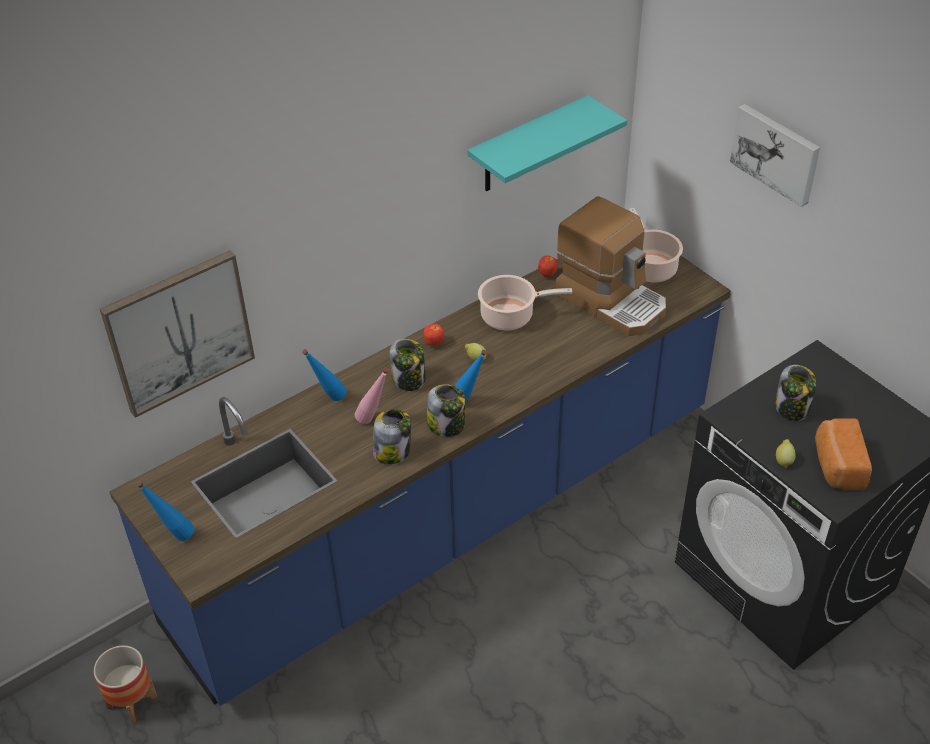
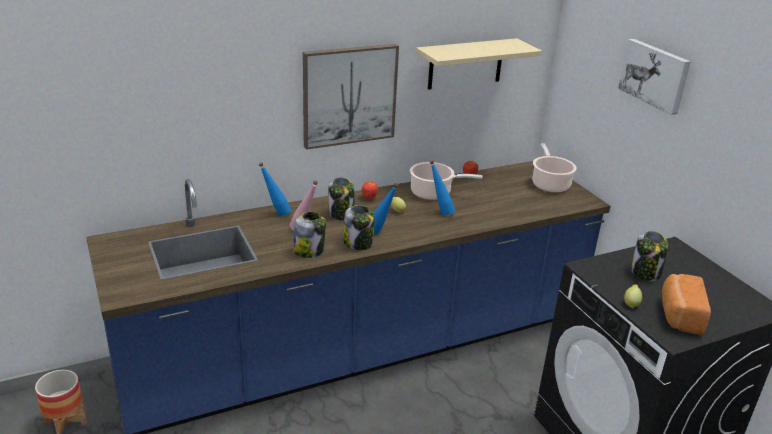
camera: 10 degrees right, 15 degrees down
picture [100,250,255,418] -> picture moved to [303,44,399,150]
blue bottle [136,481,195,541] -> blue bottle moved to [430,160,455,216]
turquoise shelf [467,95,627,191] -> beige shelf [416,38,542,90]
coffee machine [556,196,666,336] -> none

